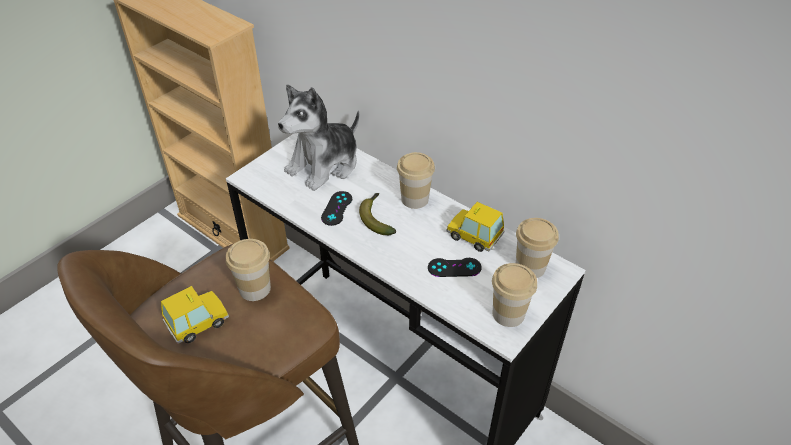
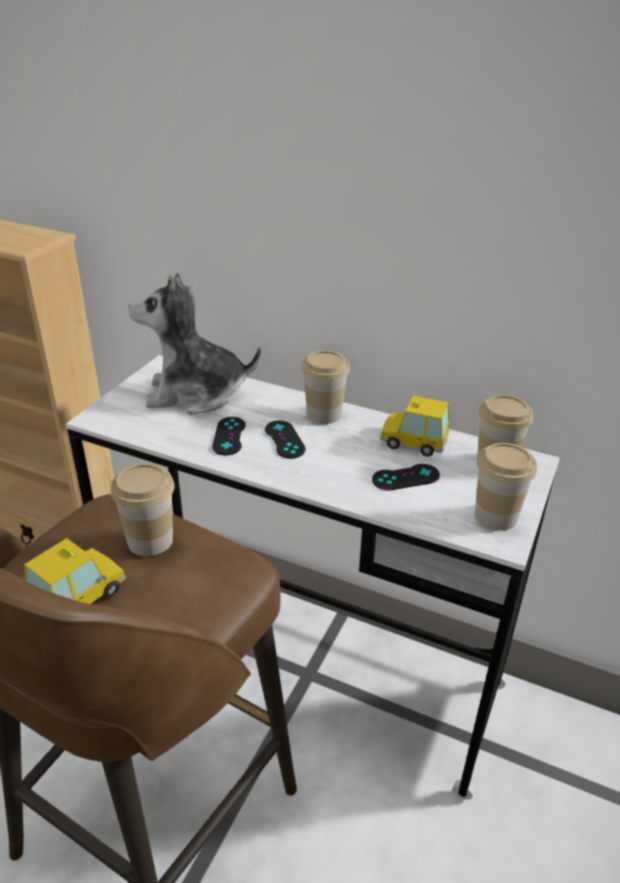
camera: 15 degrees left, 10 degrees down
plush toy [278,85,359,191] -> plush toy turned 60 degrees clockwise [129,273,261,414]
banana [359,193,396,235] -> black game controller [265,421,306,458]

